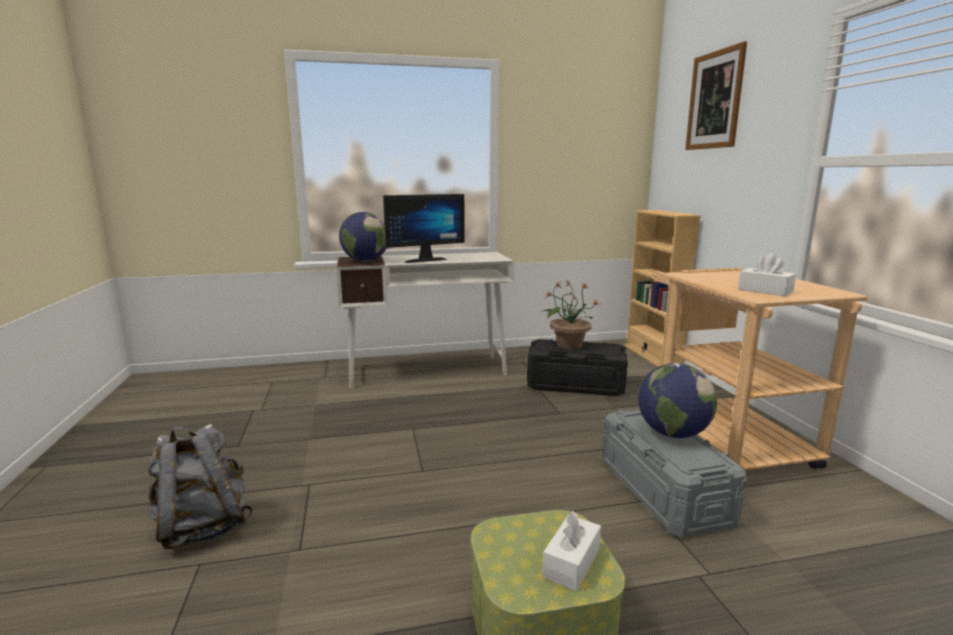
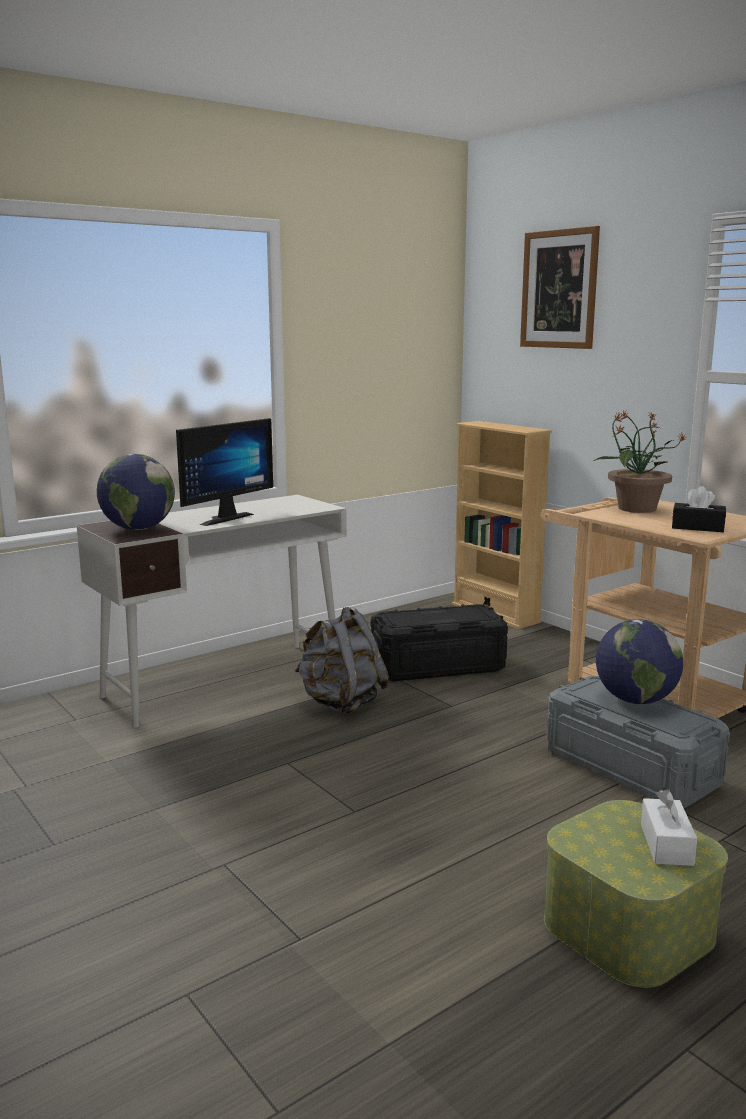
camera: 25 degrees left, 0 degrees up
grey backpack [147,424,253,550] -> grey backpack moved to [295,607,389,715]
potted plant [541,280,598,350] -> potted plant moved to [594,411,686,513]
white tissue box [738,253,796,296] -> black tissue box [672,486,726,532]

